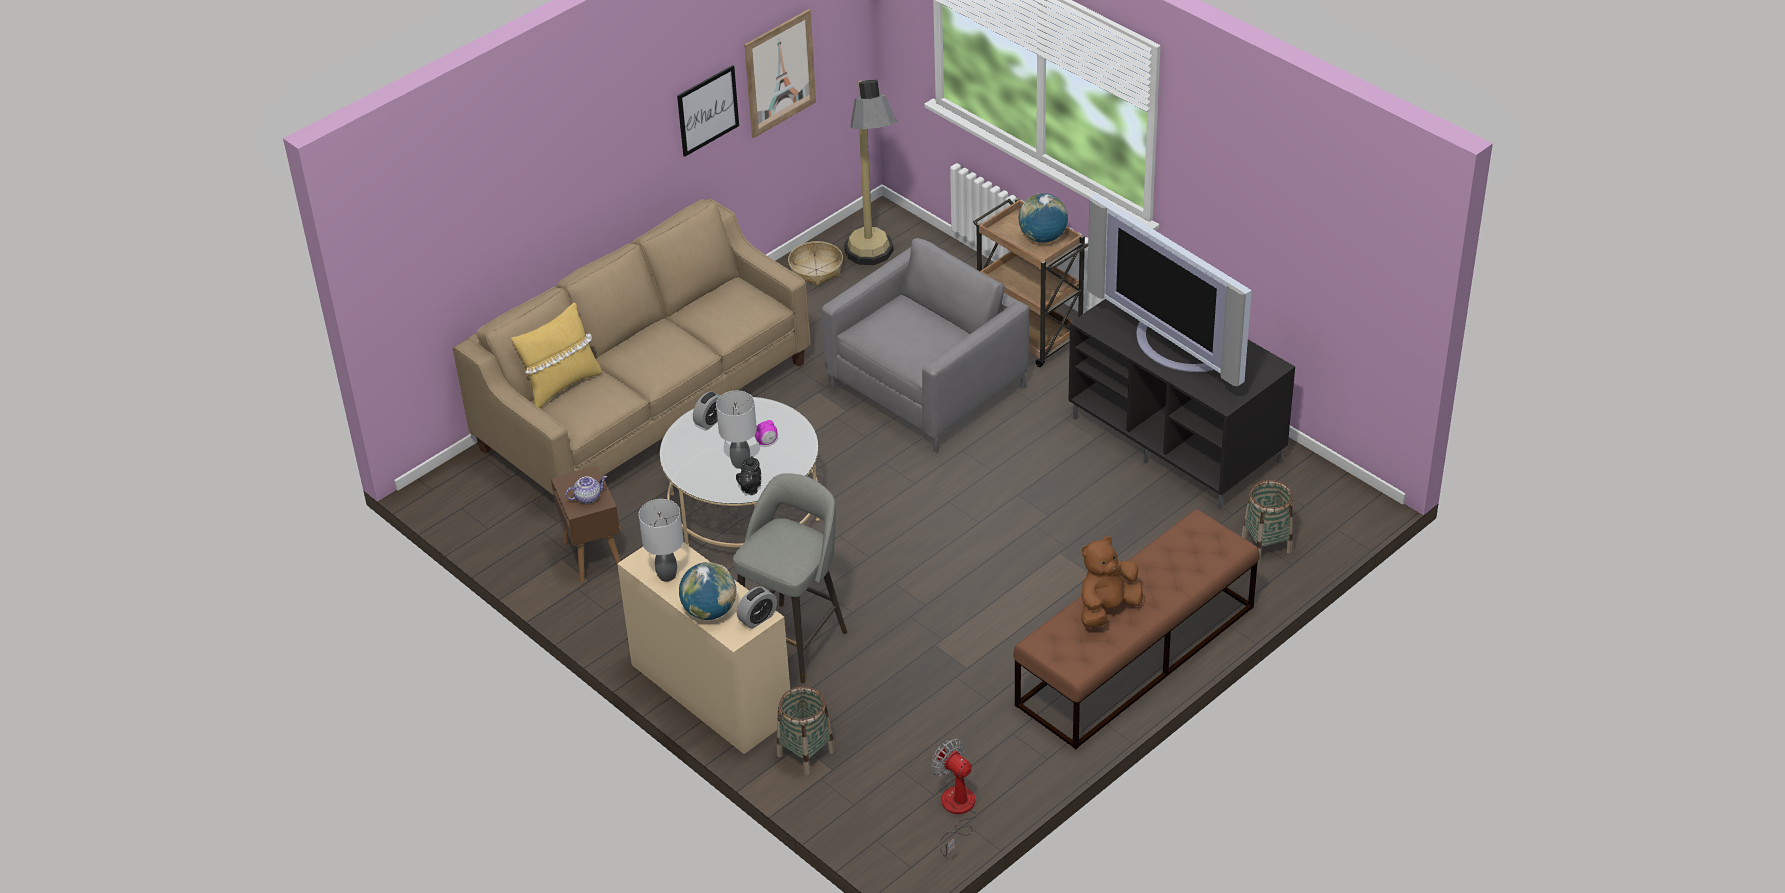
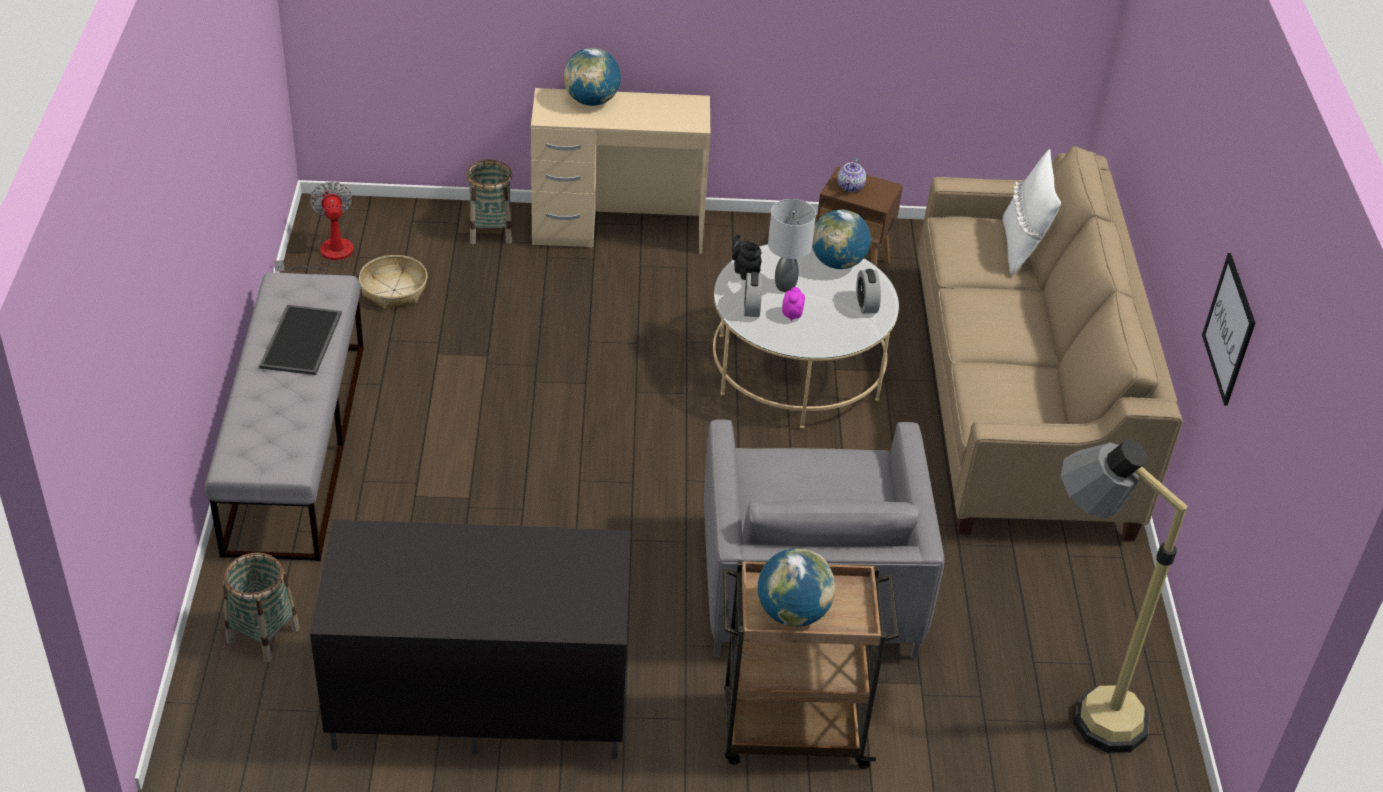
camera: 130 degrees right, 0 degrees up
yellow pillow [511,302,602,409] -> white pillow [1002,149,1061,276]
grey table lamp [639,499,683,582] -> none
grey stool [733,473,847,684] -> none
alarm clock [737,587,777,629] -> alarm clock moved to [744,272,762,317]
picture [744,9,816,138] -> none
basket [788,241,843,286] -> basket moved to [359,255,428,310]
fan [931,738,977,857] -> fan turned 105 degrees counterclockwise [274,181,354,275]
brown bench [1013,509,1260,749] -> grey bench [205,272,364,561]
brown plush toy [1081,536,1143,628] -> tray [259,305,342,375]
television [1087,194,1252,386] -> none
none -> globe [812,210,871,269]

